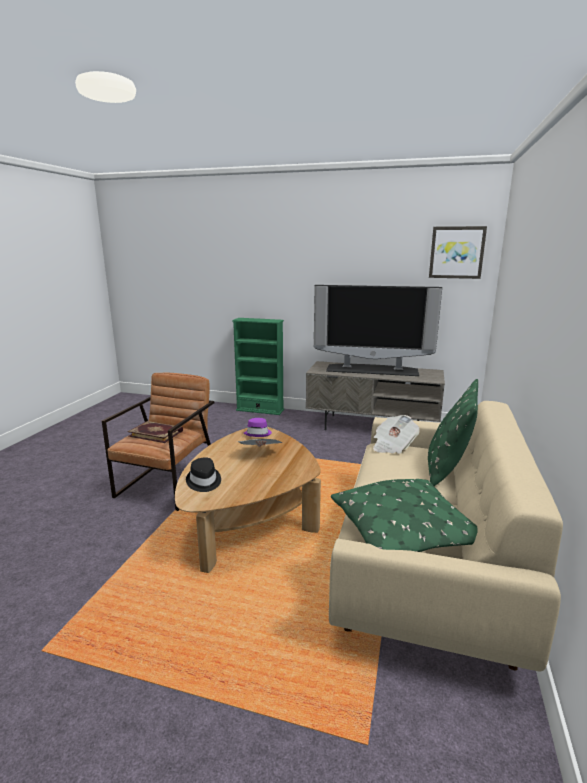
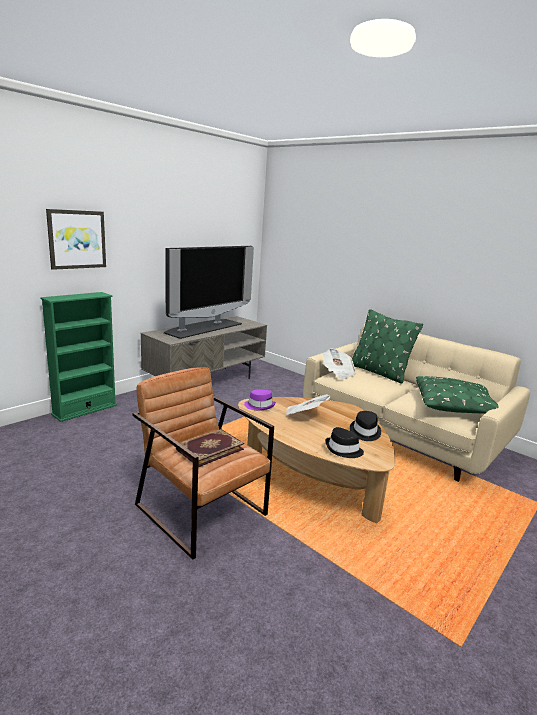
camera: 65 degrees left, 0 degrees up
picture [429,226,487,279] -> picture moved to [46,209,106,270]
none -> black hat [350,411,381,441]

